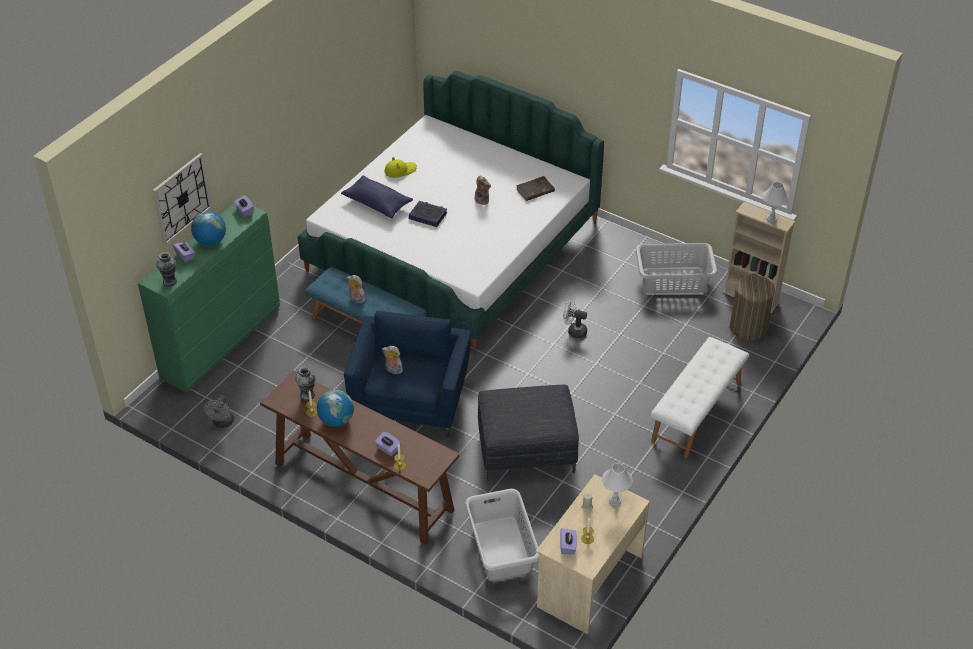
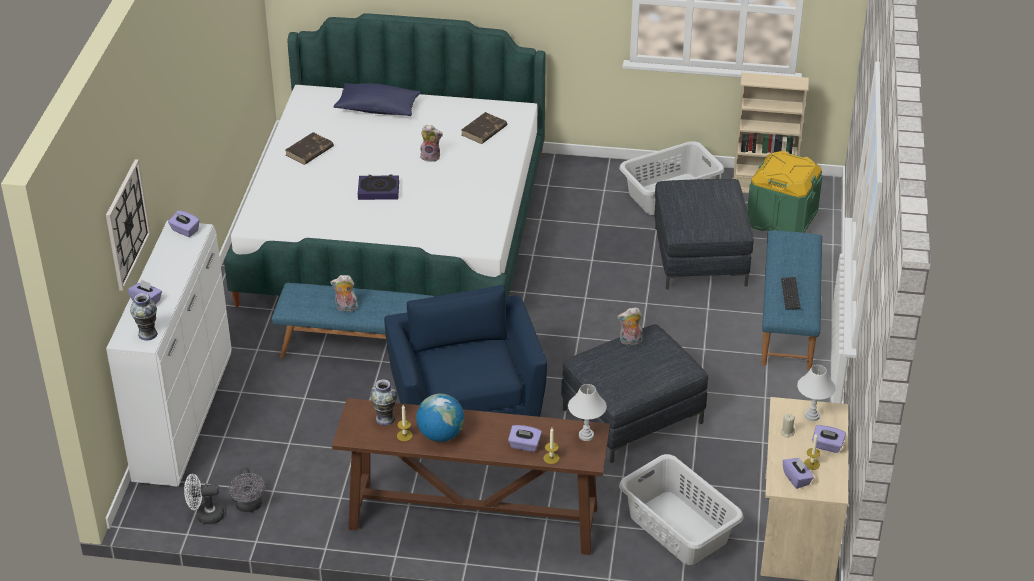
camera: 25 degrees left, 5 degrees down
green dresser [138,203,280,392] -> white dresser [106,220,232,487]
globe [191,211,226,246] -> none
blue pillow [341,175,413,218] -> blue pillow moved to [334,83,421,116]
plush toy [382,346,403,374] -> plush toy moved to [617,307,642,345]
yellow hat [385,157,417,178] -> brown book [286,132,334,165]
white fan [563,300,587,338] -> white fan moved to [184,474,224,525]
white bench [651,337,749,459] -> blue bench [761,230,822,370]
laundry basket [730,274,775,341] -> green storage box [747,151,822,233]
white table lamp [762,182,789,222] -> white table lamp moved to [568,384,607,441]
none -> grey ottoman [654,179,754,289]
none -> keyboard [781,277,801,310]
none -> purple tissue box [812,425,846,453]

